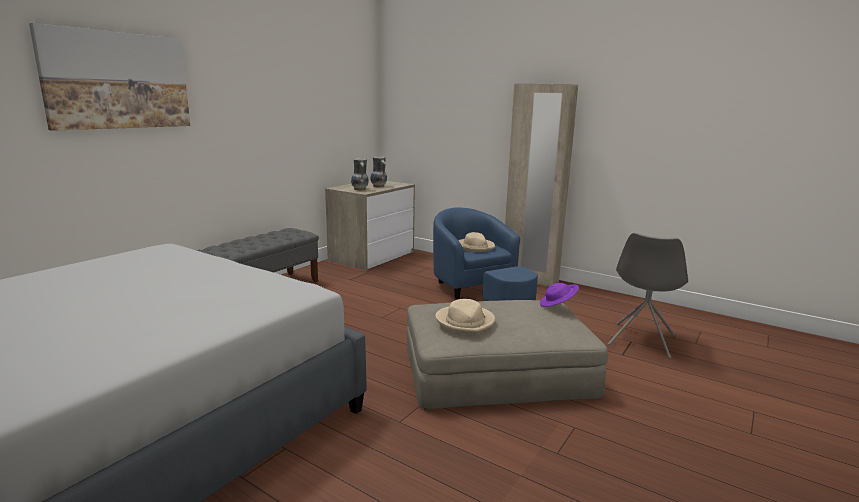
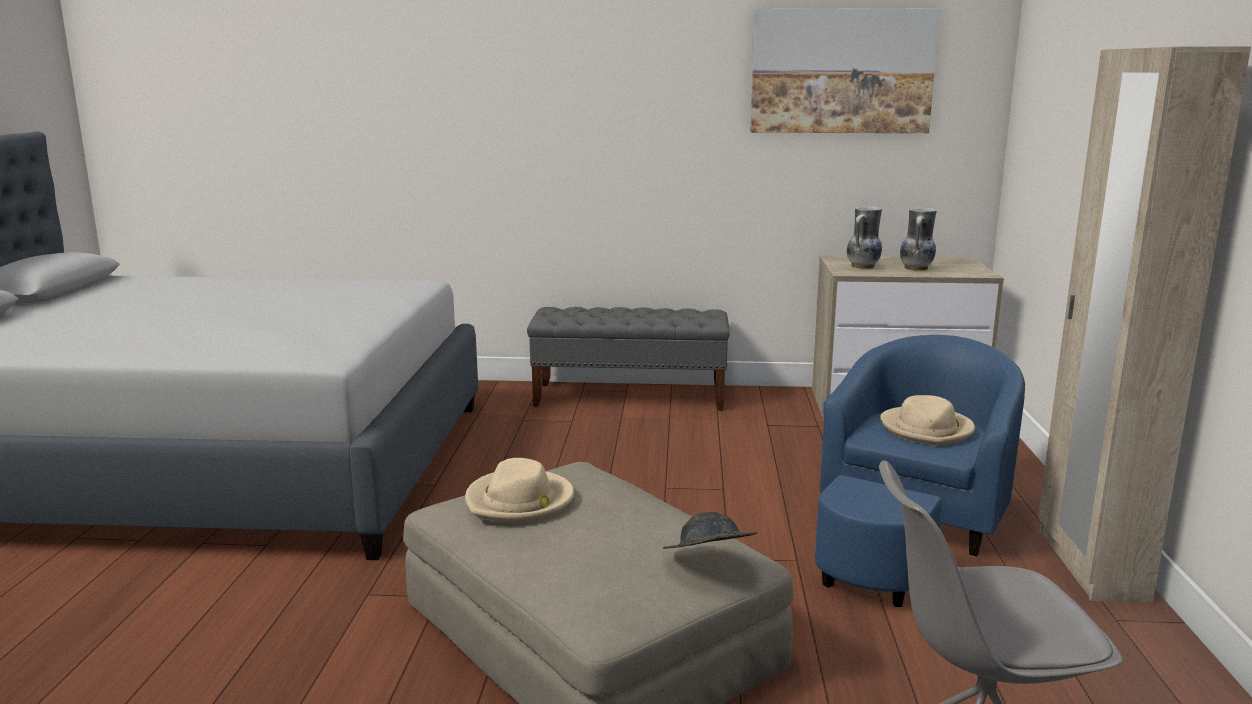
camera: 60 degrees right, 0 degrees up
picture [29,23,190,131] -> picture moved to [750,8,940,133]
purple hat [540,283,579,307] -> grey hat [663,512,757,549]

